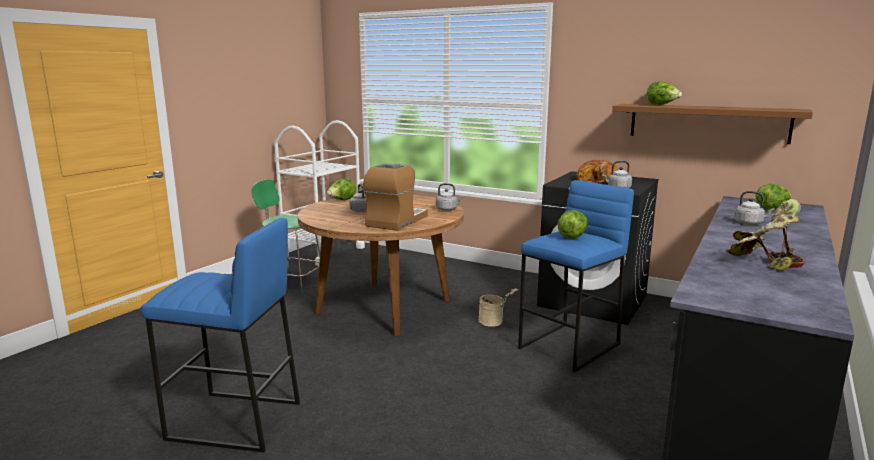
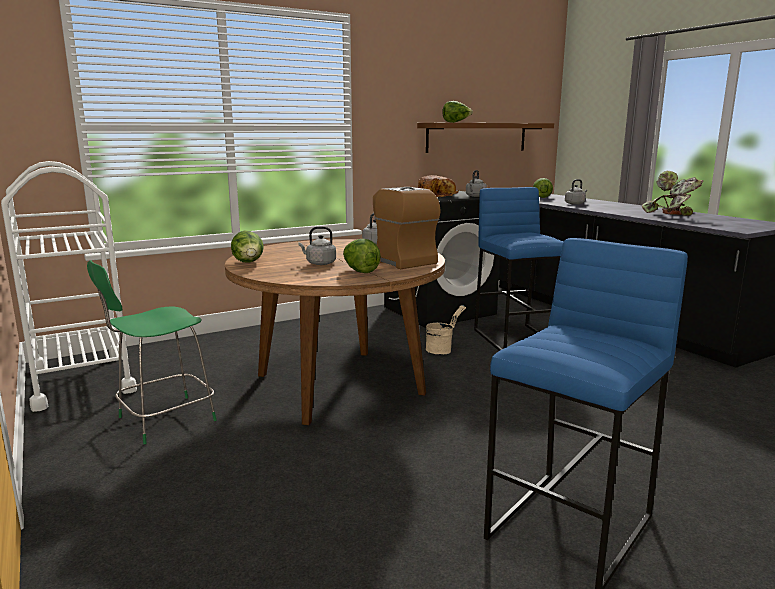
camera: 60 degrees left, 0 degrees up
lettuce [558,210,588,238] -> lettuce moved to [343,239,381,273]

